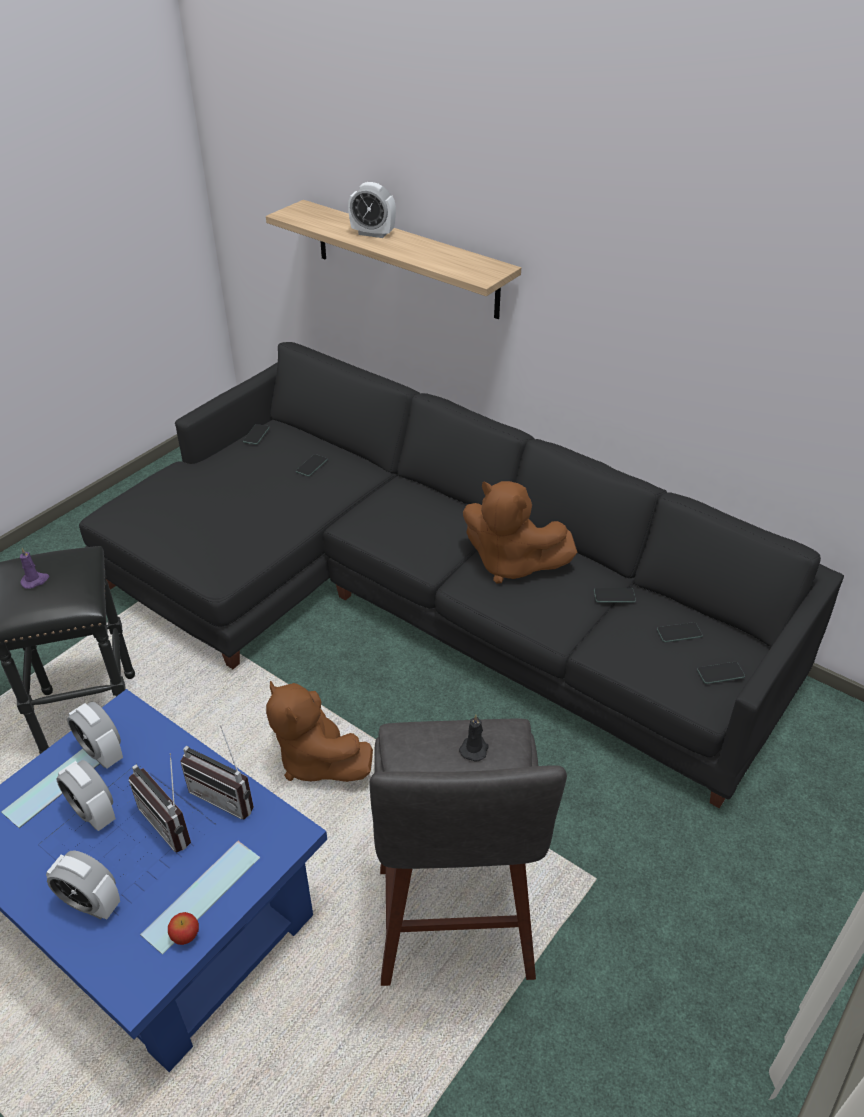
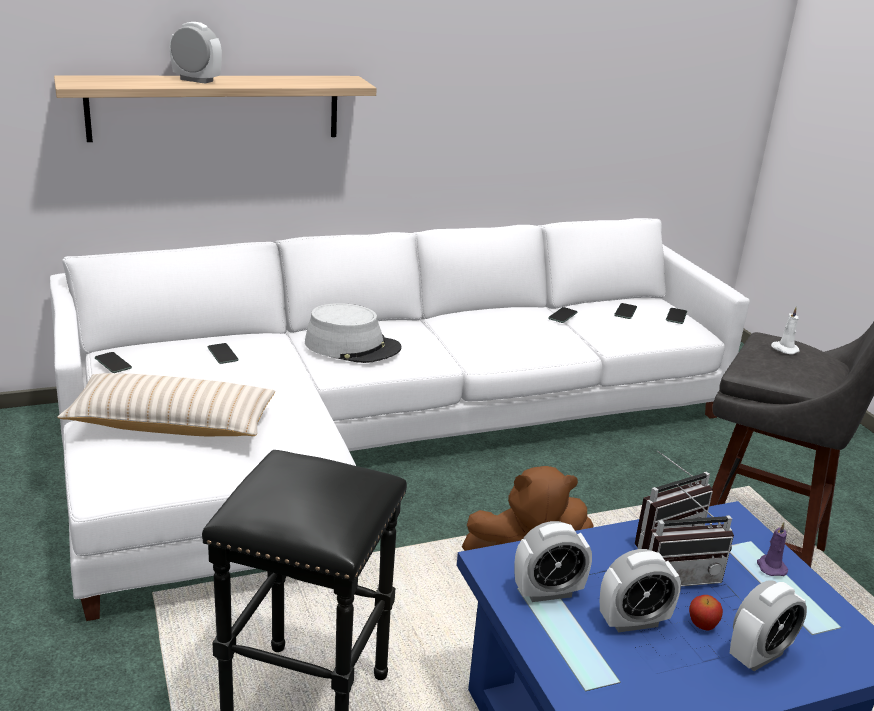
camera: 60 degrees left, 15 degrees down
purple candle [20,548,49,589] -> purple candle moved to [757,522,789,576]
black sofa [79,342,844,808] -> white sofa [50,218,750,621]
apple [168,912,199,945] -> apple moved to [689,595,723,631]
alarm clock [348,182,396,238] -> alarm clock turned 120 degrees counterclockwise [170,22,222,84]
black candle [459,715,488,762] -> white candle [771,307,799,354]
brown plush toy [463,481,577,584] -> none
none -> beige pillow [57,373,275,436]
none -> grey hat [305,303,401,363]

